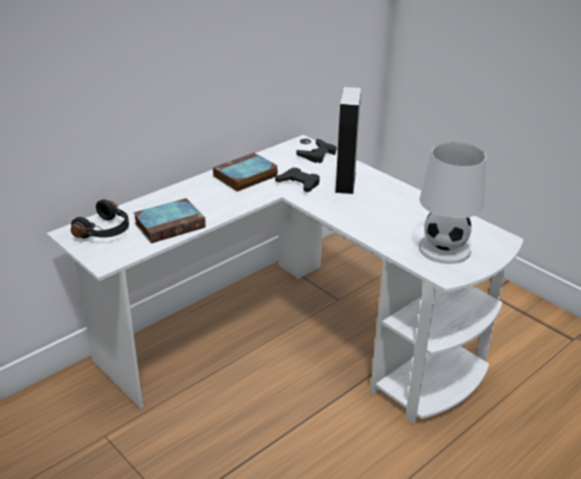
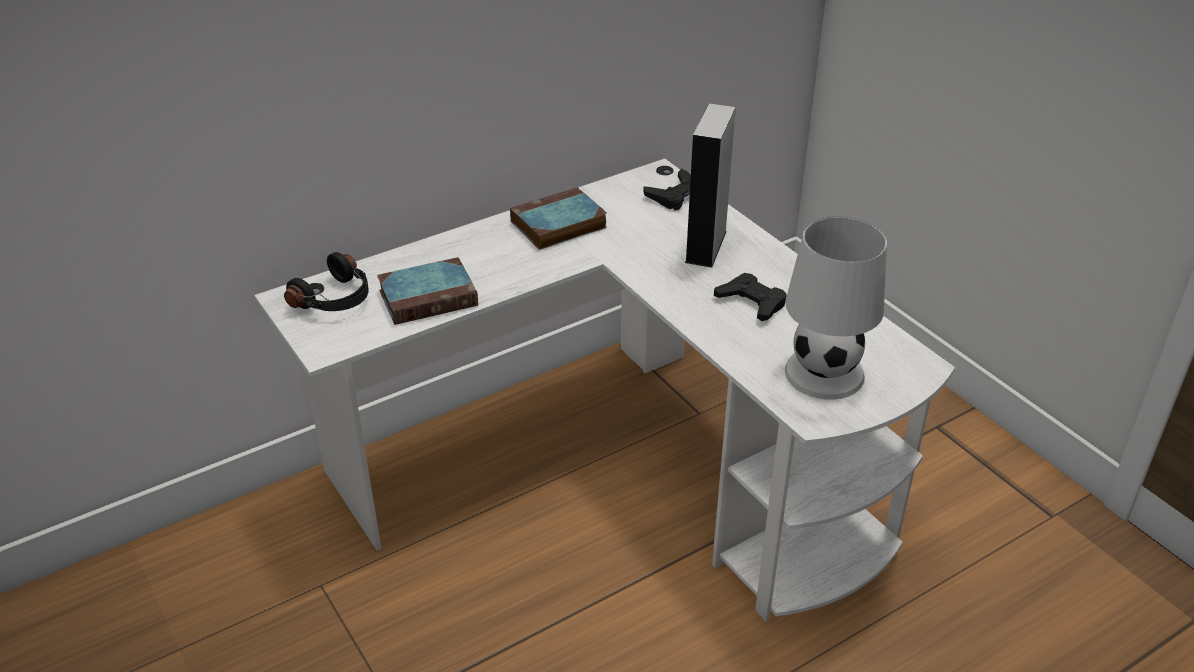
camera: 10 degrees right, 5 degrees up
black game controller [275,168,320,192] -> black game controller moved to [714,273,787,321]

